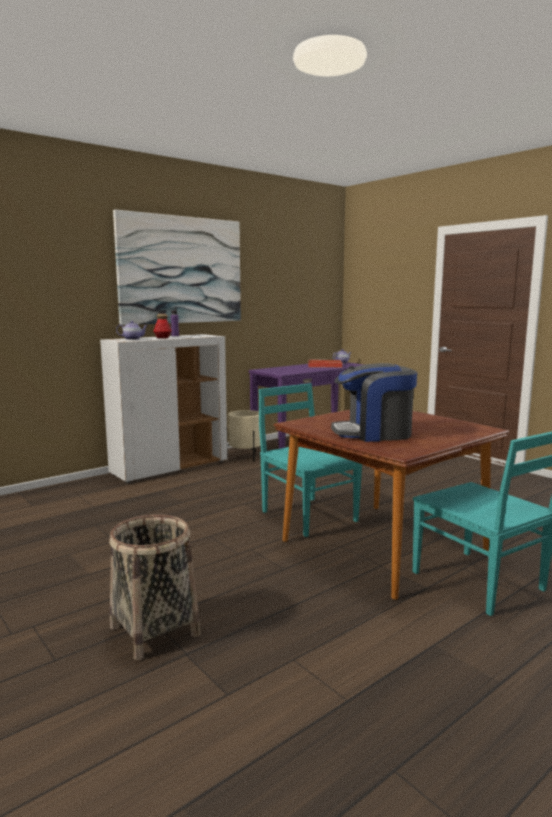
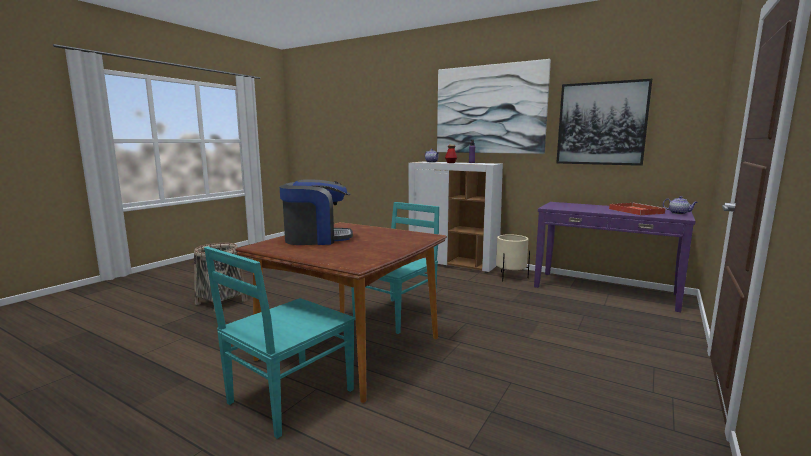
camera: 70 degrees right, 0 degrees up
coffee machine [331,363,417,442] -> coffee machine turned 105 degrees clockwise [279,179,353,245]
none -> picture [556,79,652,166]

